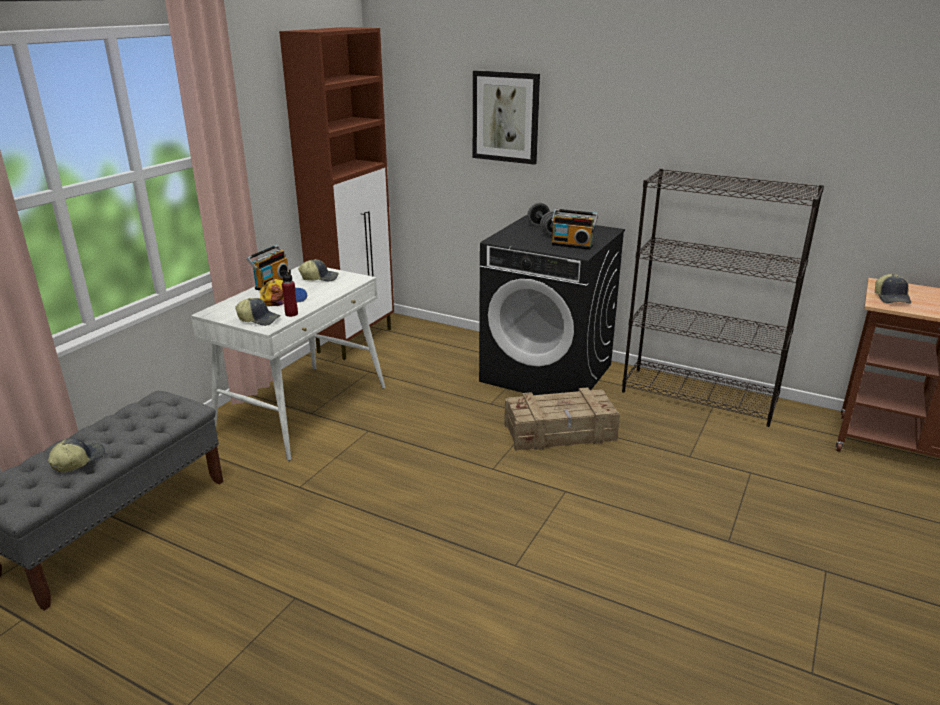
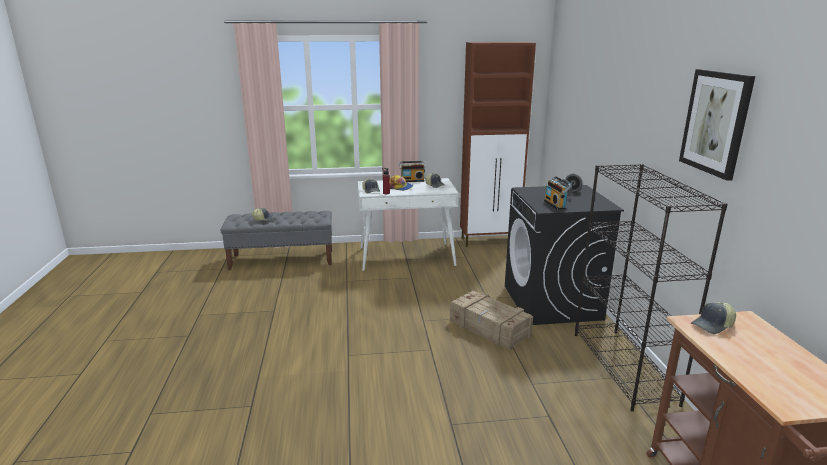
camera: 55 degrees right, 5 degrees down
picture [473,70,540,165] -> picture moved to [679,69,755,181]

